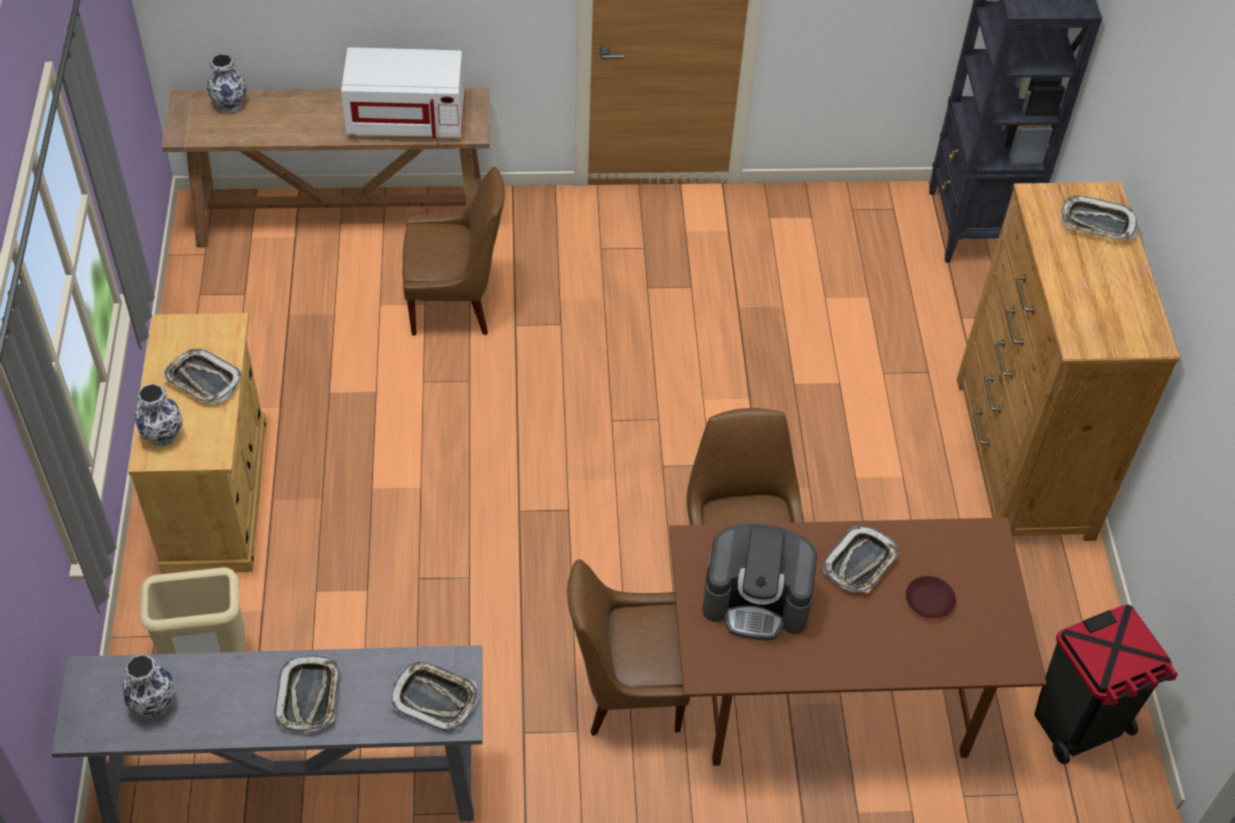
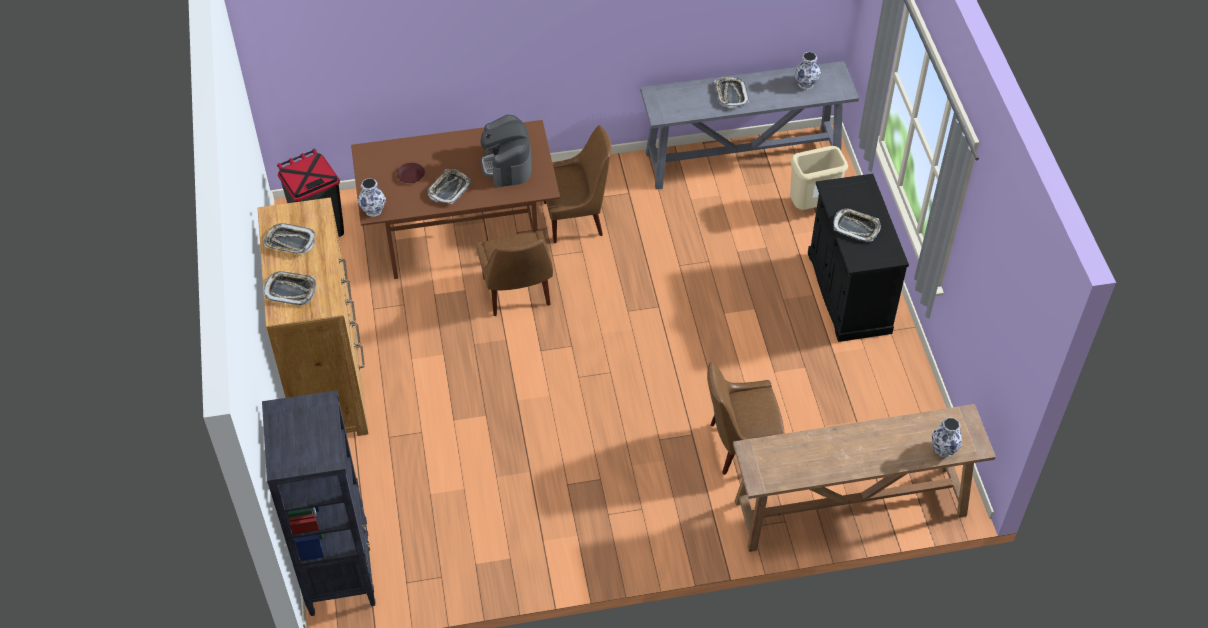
camera: 175 degrees right, 0 degrees up
beige cabinet [128,313,267,574] -> black cabinet [808,174,909,342]
vase [134,384,183,447] -> vase moved to [358,178,386,217]
white microwave [341,47,465,139] -> none
tray [391,661,478,732] -> tray moved to [264,223,315,254]
coffee machine [702,524,817,640] -> coffee machine turned 105 degrees counterclockwise [480,115,532,187]

